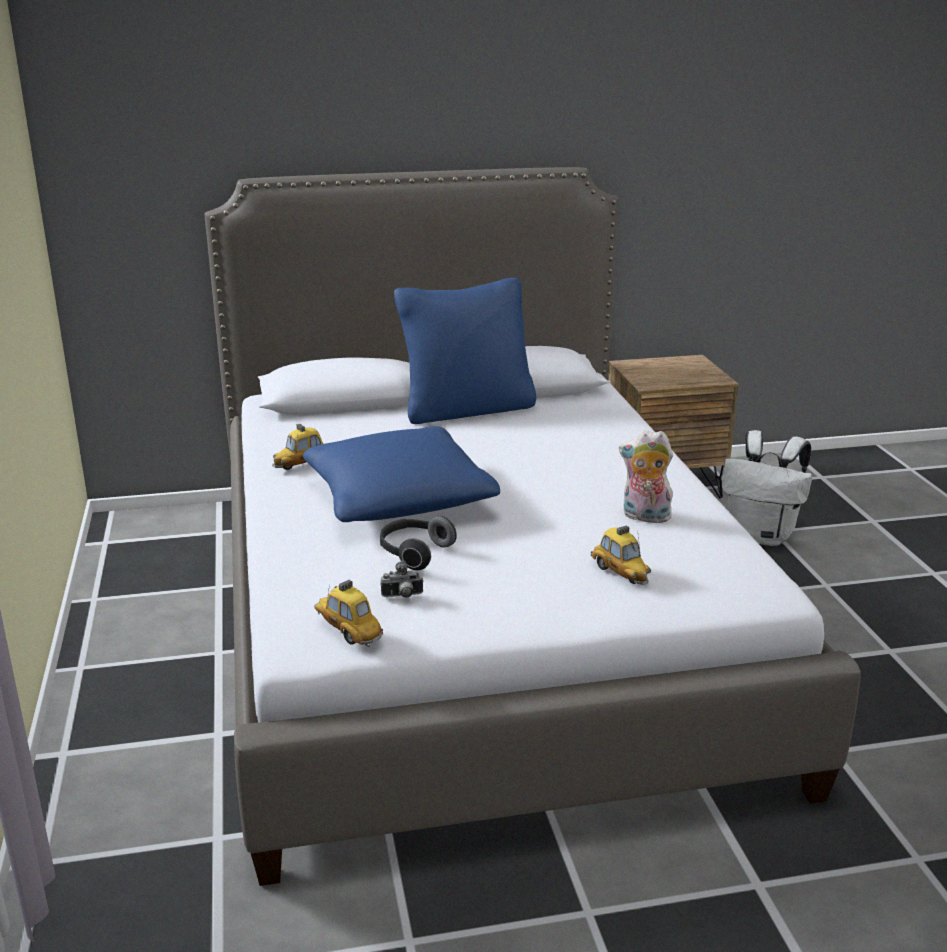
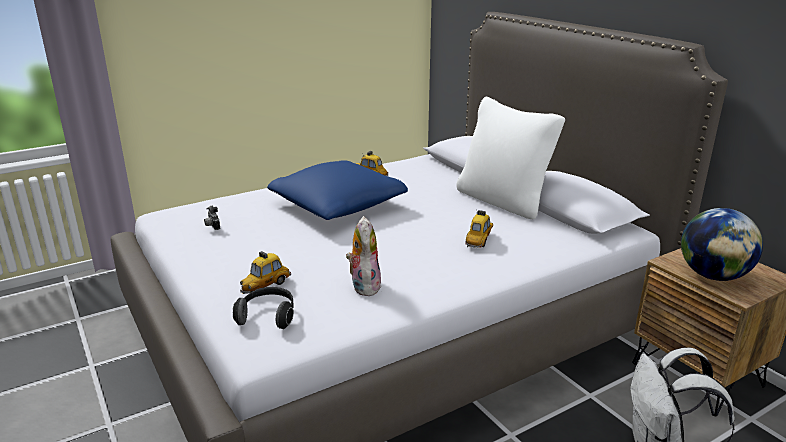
camera: 70 degrees right, 0 degrees up
toy car [314,580,383,647] -> toy car moved to [465,210,493,248]
headphones [380,516,457,570] -> headphones moved to [233,287,294,329]
blue pillow [394,278,536,424] -> white pillow [457,97,565,219]
none -> globe [681,208,763,281]

